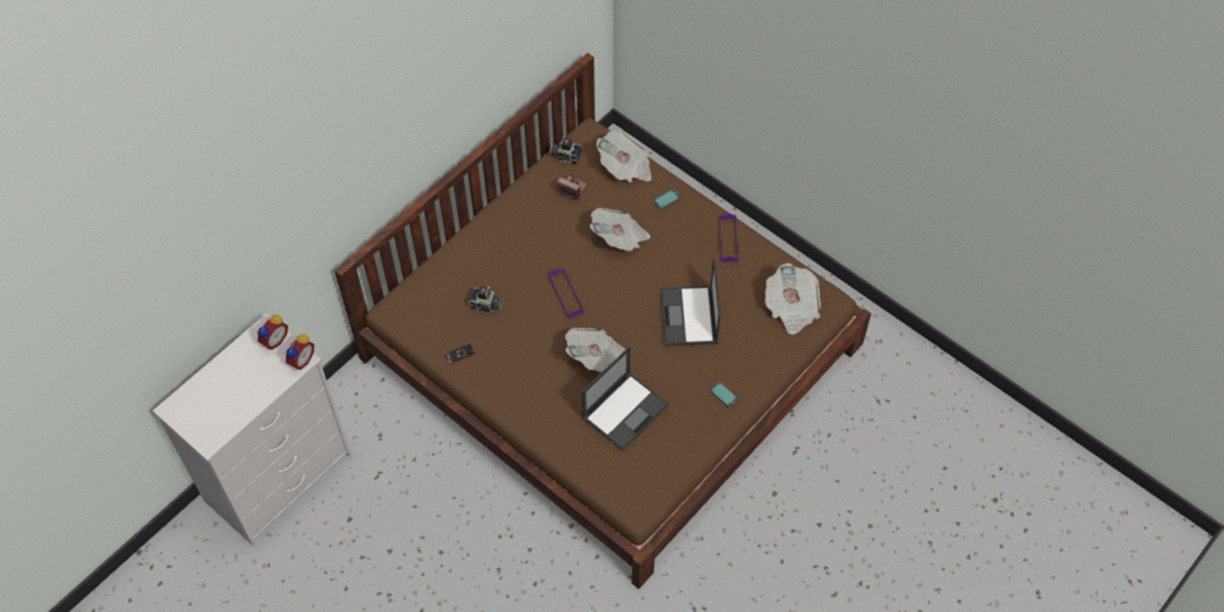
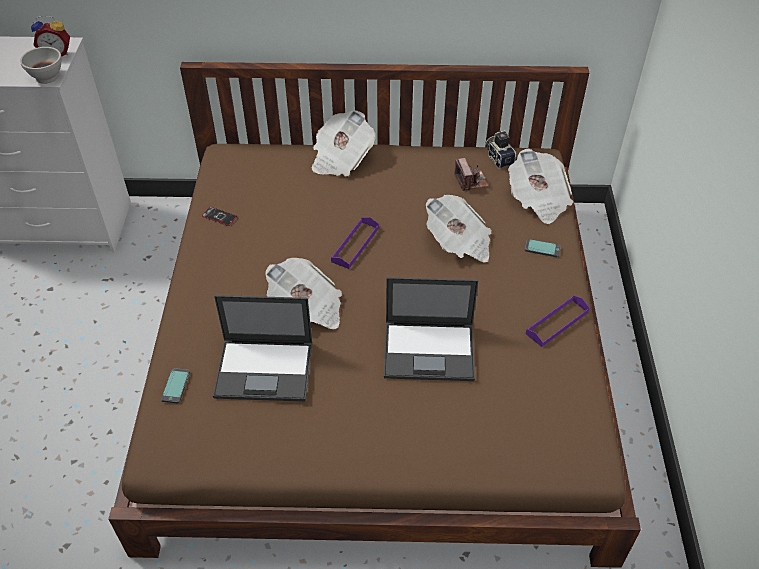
camera: 50 degrees right, 10 degrees down
alarm clock [284,334,314,370] -> white bowl [20,47,62,84]
camera [468,286,503,313] -> none
laptop [661,258,721,346] -> laptop turned 135 degrees counterclockwise [384,277,478,381]
phone [709,381,739,409] -> phone moved to [161,368,190,404]
newspaper [765,263,821,335] -> newspaper moved to [312,110,375,177]

